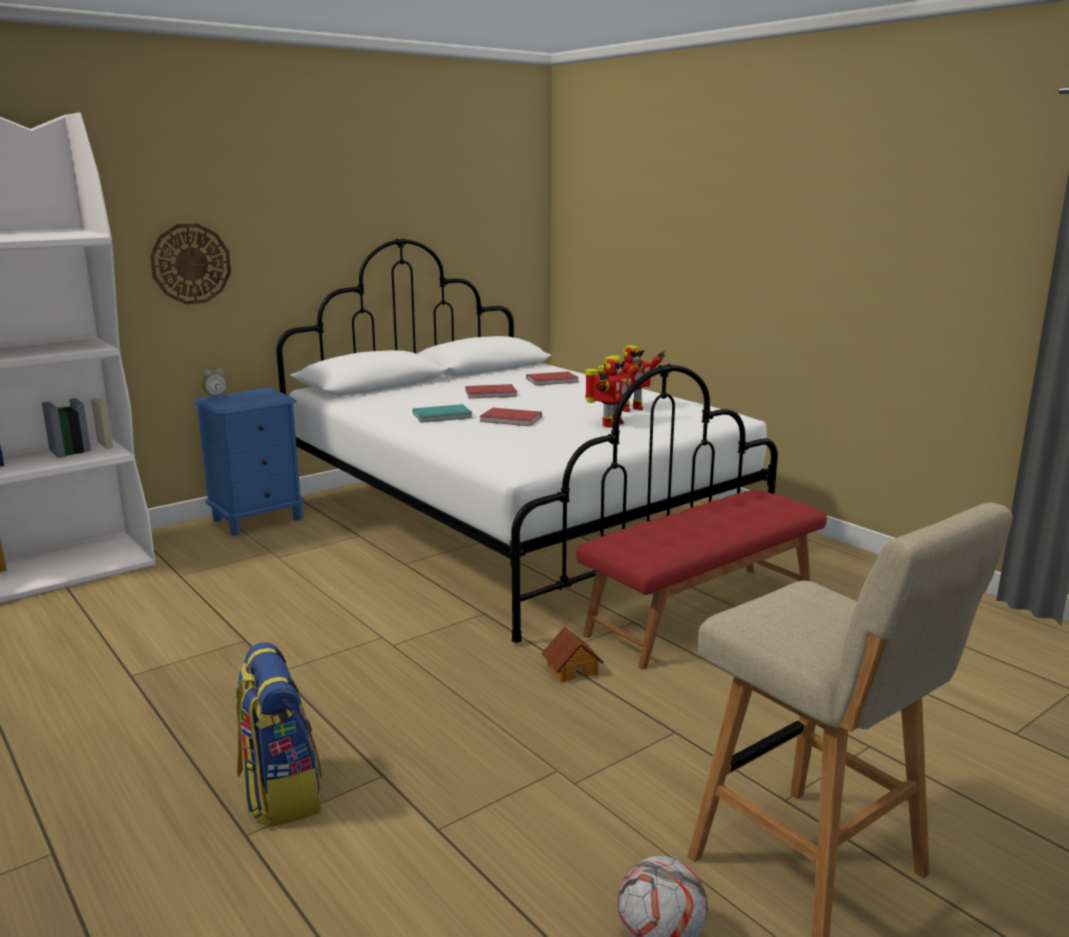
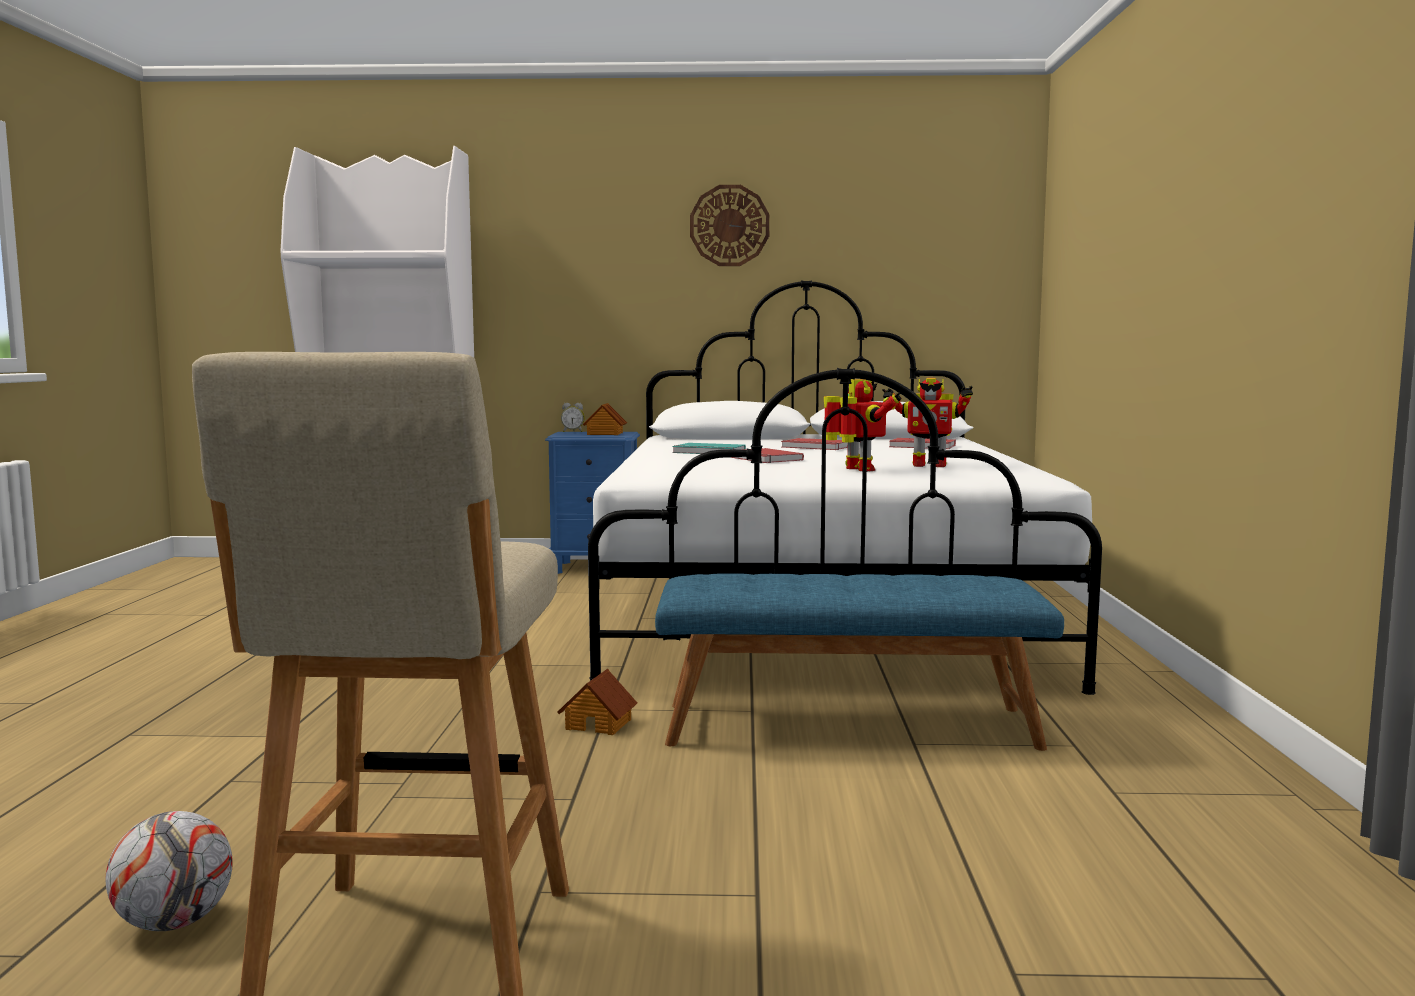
camera: 40 degrees right, 10 degrees down
wall clock [150,223,231,305] -> wall clock moved to [690,185,770,266]
backpack [236,642,322,828] -> none
red bench [576,490,827,669] -> blue bench [655,573,1064,751]
toy robot [585,356,643,428] -> toy robot turned 105 degrees counterclockwise [824,379,902,471]
none -> toy house [583,403,627,435]

